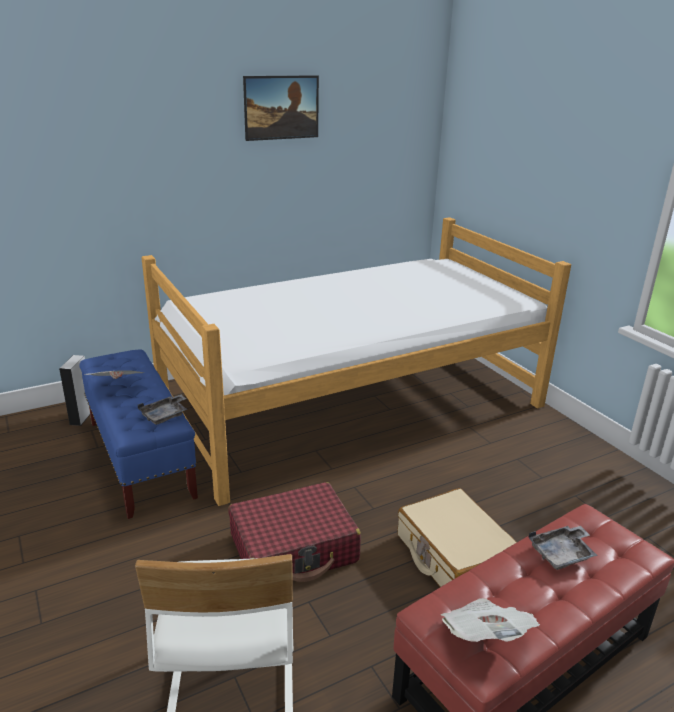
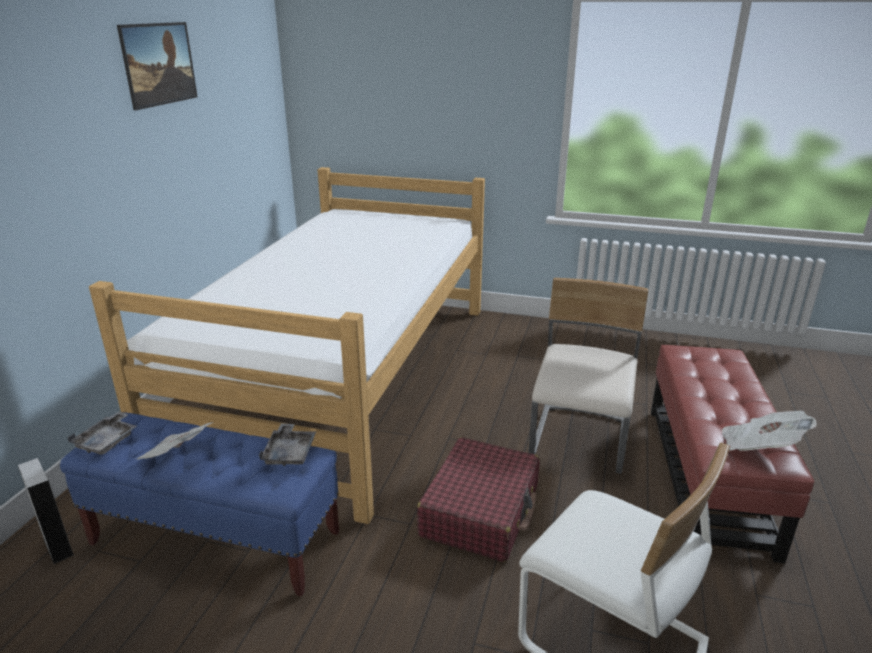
camera: 45 degrees left, 0 degrees up
beige suitcase [398,488,517,587] -> beige chair [528,278,648,474]
grey tray [528,526,598,570] -> grey tray moved to [67,411,137,455]

